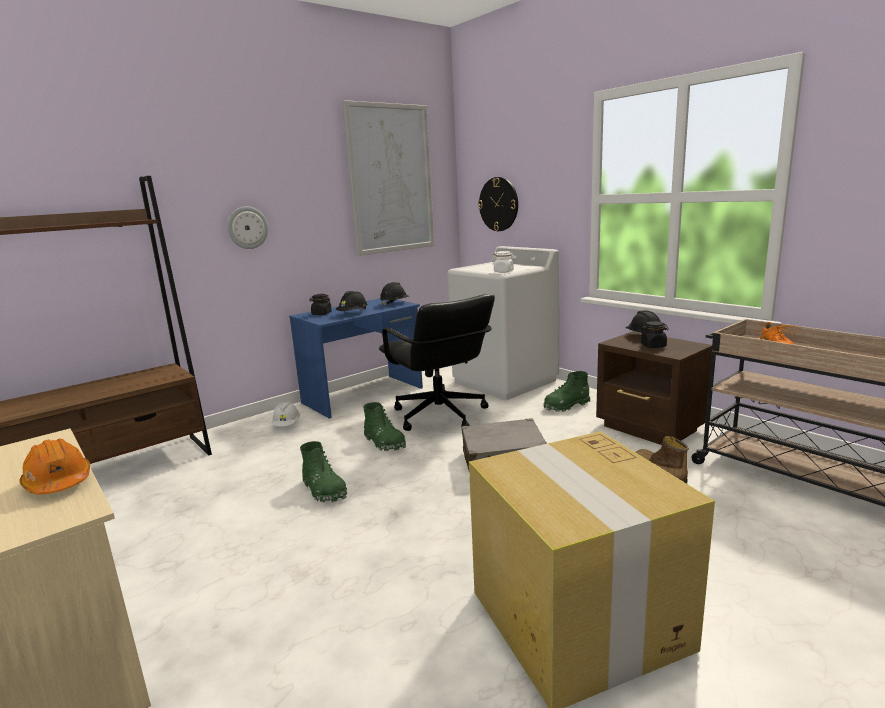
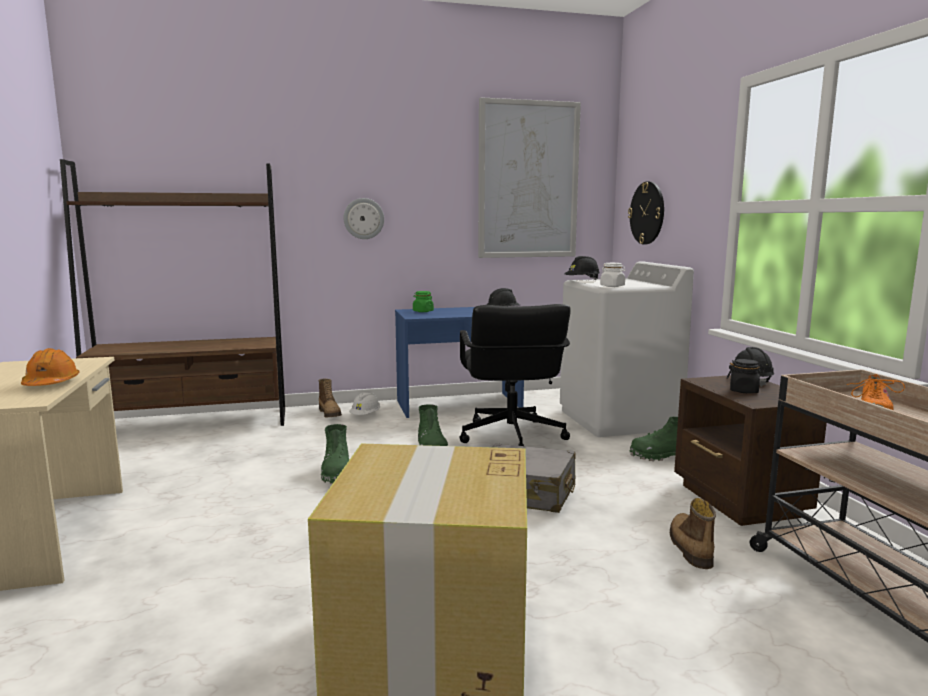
camera: 25 degrees right, 5 degrees down
black jar [309,294,332,315] -> green jar [413,291,434,312]
black hard hat [336,291,368,311] -> black hard hat moved to [564,256,600,280]
none -> boot [318,379,342,417]

